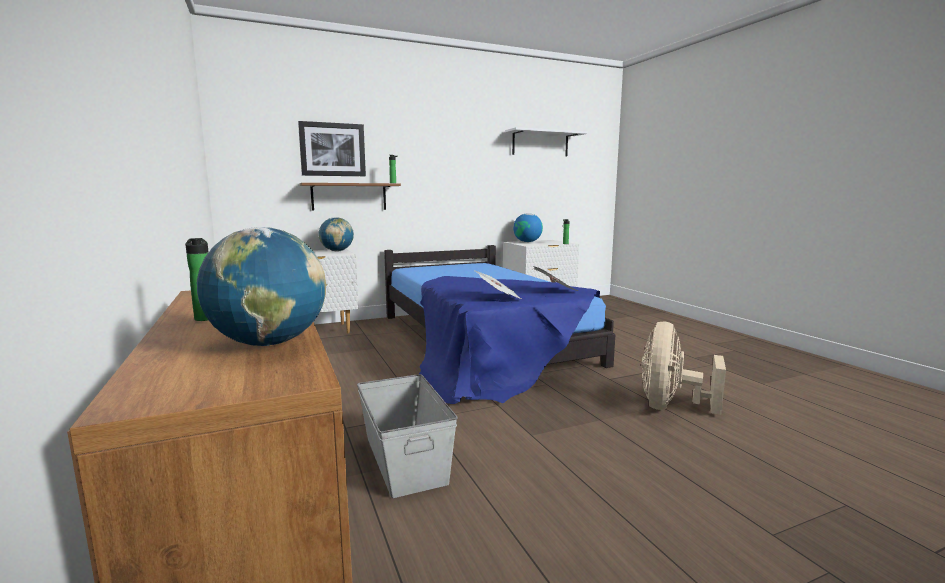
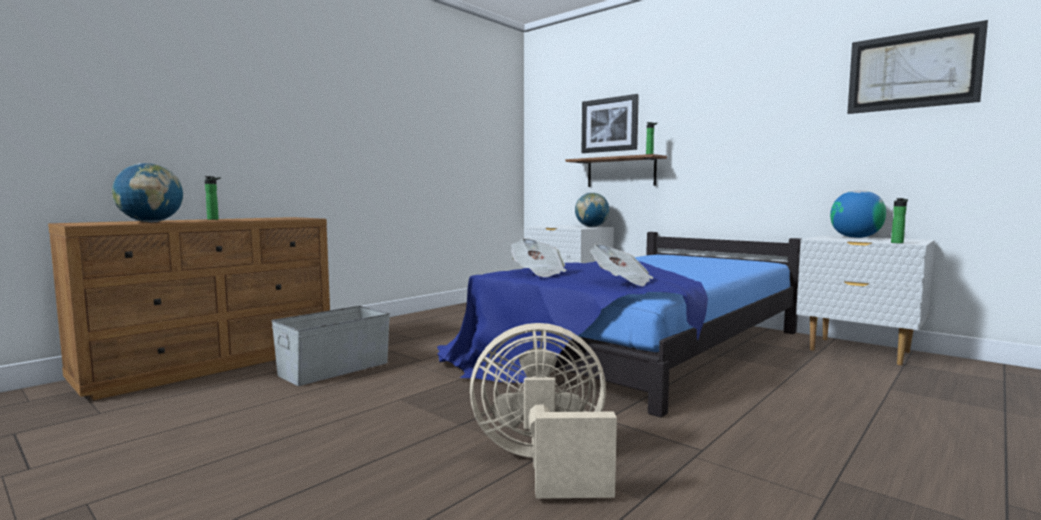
camera: 65 degrees right, 5 degrees down
white shelf [505,127,588,157] -> picture [847,20,988,114]

